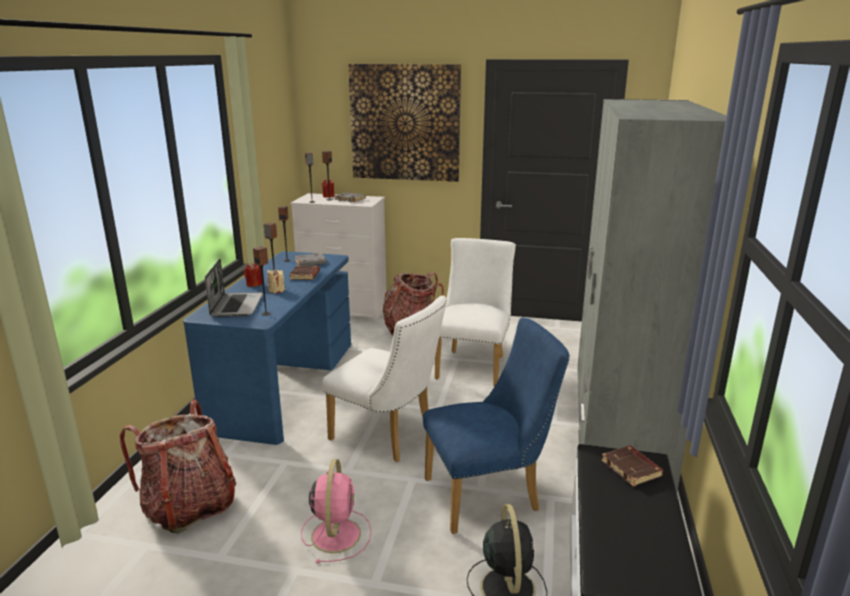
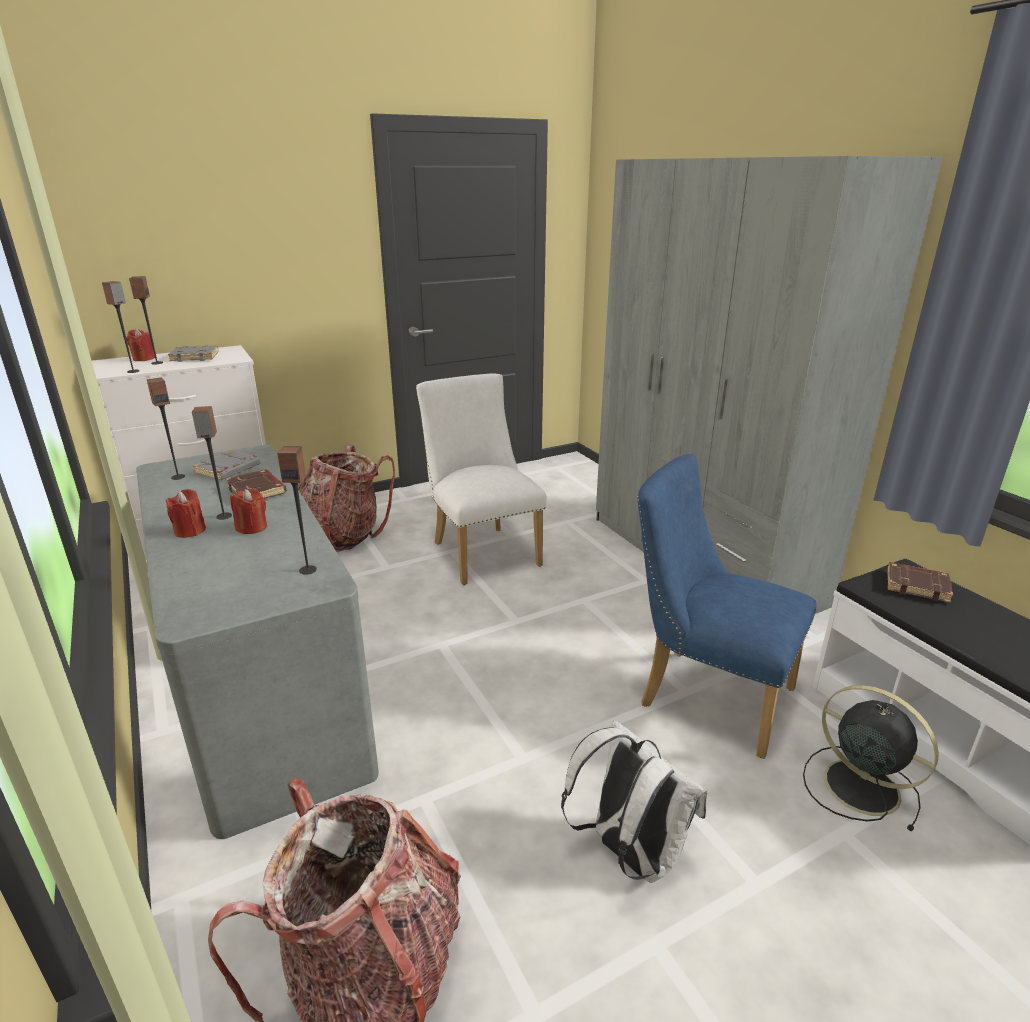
camera: 40 degrees left, 5 degrees up
blue desk [183,251,351,445] -> grey desk [136,445,379,839]
laptop [205,259,263,317] -> none
beige candle [268,269,285,293] -> red candle [230,489,267,534]
pink fan [301,459,372,563] -> white backpack [561,720,707,883]
white chair [322,295,447,462] -> none
picture [348,64,461,182] -> none
blue chair [423,317,570,534] -> blue chair turned 90 degrees counterclockwise [637,454,817,759]

